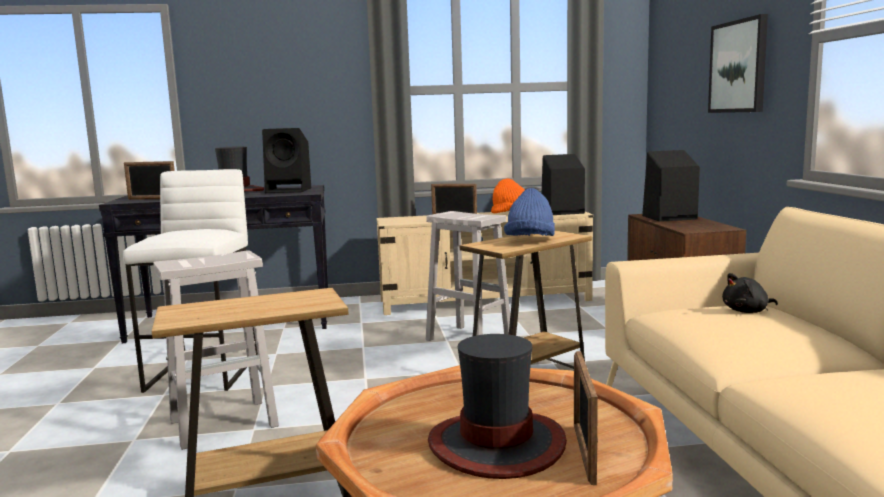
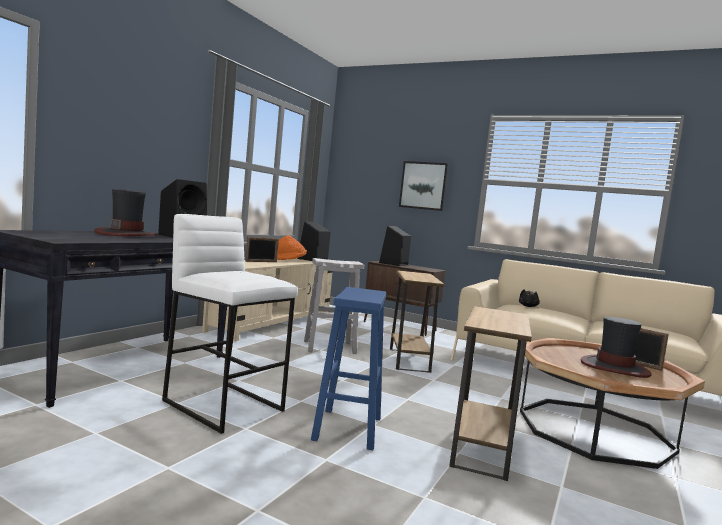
camera: 55 degrees left, 5 degrees down
picture frame [124,161,175,200] -> none
white stool [153,250,279,450] -> blue stool [311,287,386,450]
blue hat [504,188,555,236] -> none

